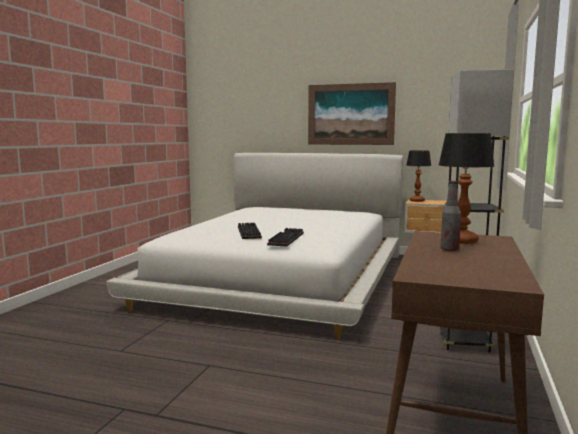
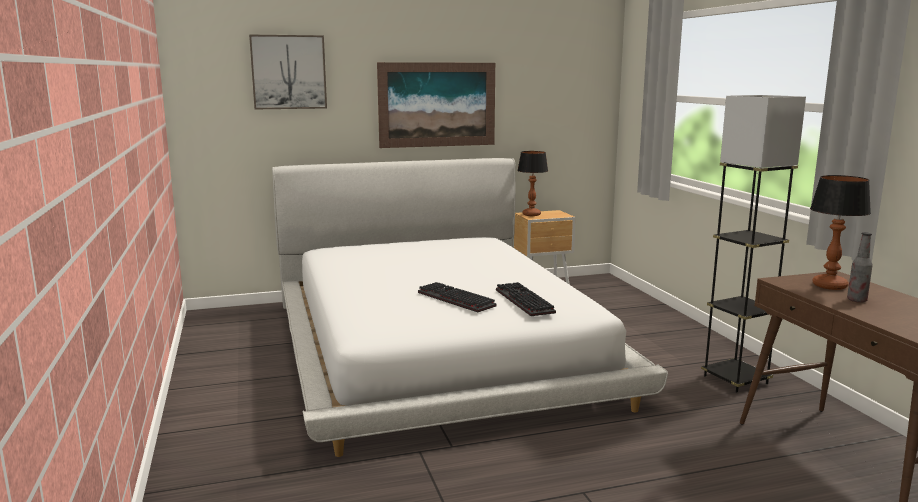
camera: 35 degrees left, 5 degrees up
none -> picture [249,34,327,109]

